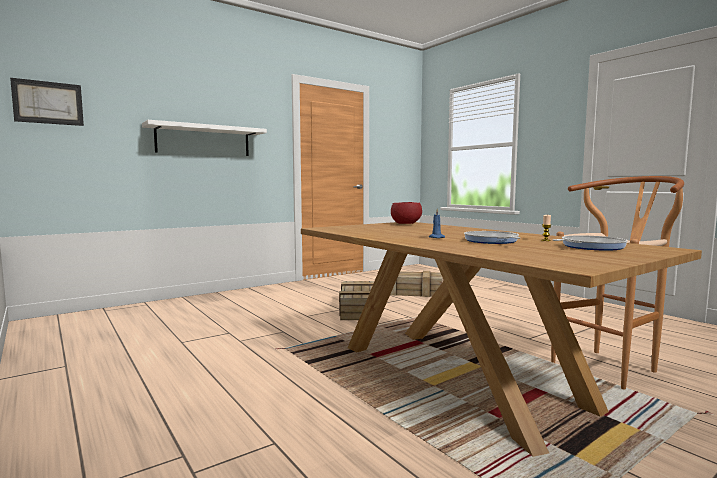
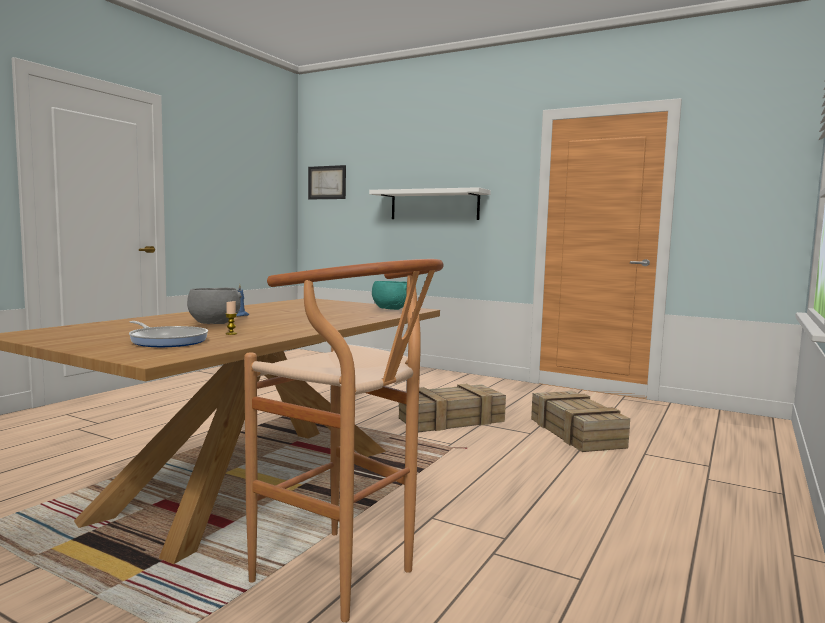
camera: 65 degrees right, 0 degrees up
red bowl [391,202,422,224] -> turquoise bowl [372,281,407,310]
frying pan [464,231,520,244] -> grey bowl [187,288,242,324]

